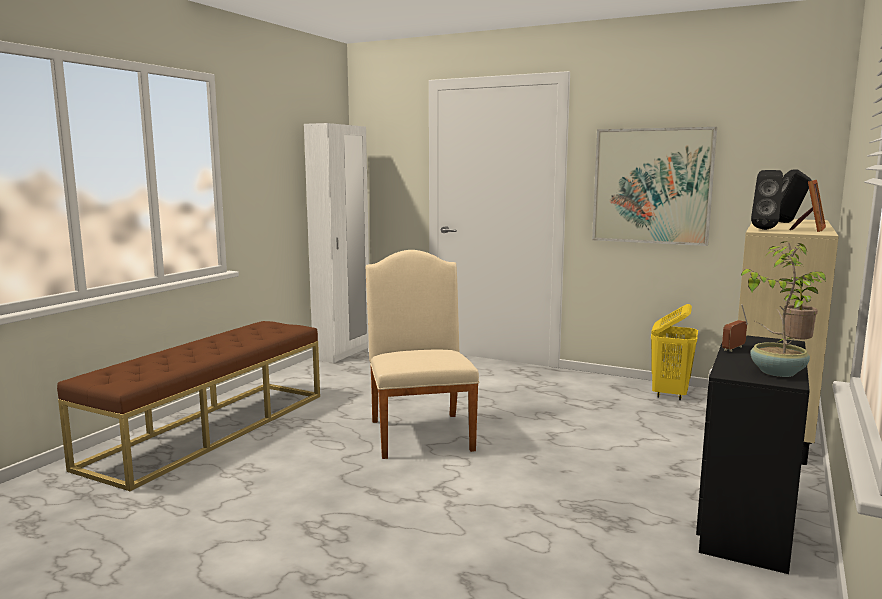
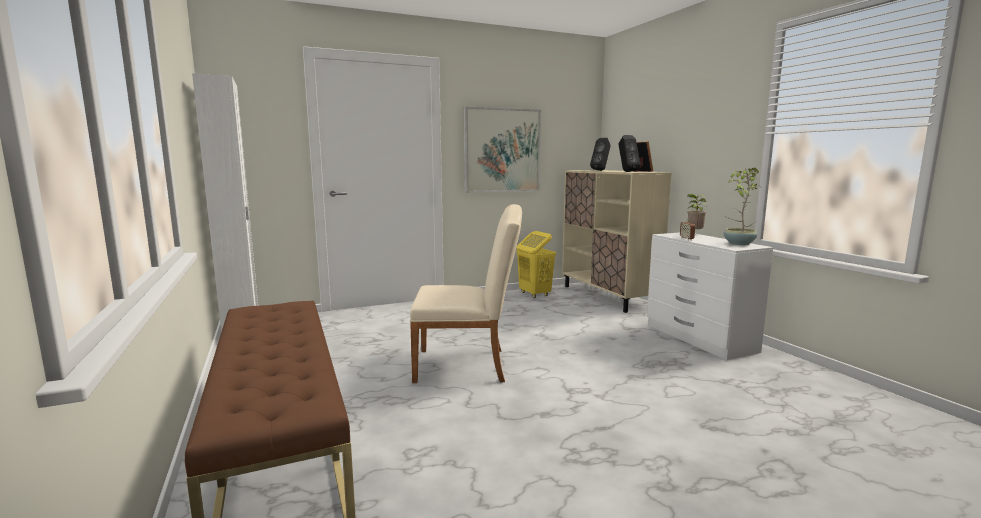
camera: 50 degrees left, 0 degrees up
beige chair [366,250,480,459] -> beige chair turned 150 degrees clockwise [410,204,522,383]
black dresser [696,335,810,574] -> white dresser [647,232,773,360]

